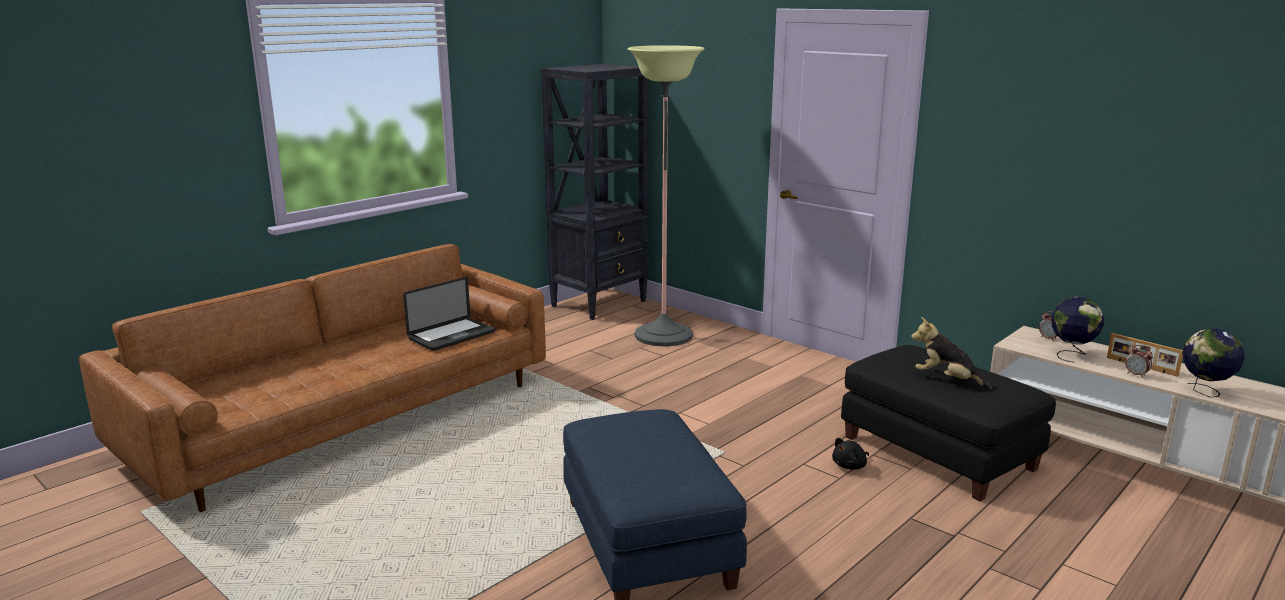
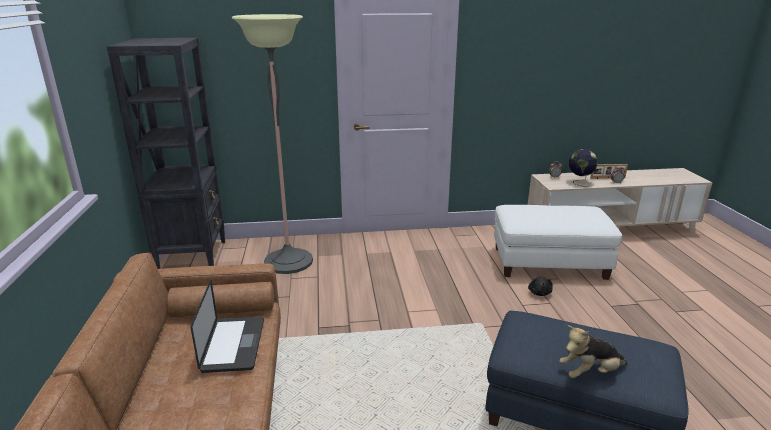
camera: 50 degrees left, 5 degrees up
black ottoman [841,345,1056,502] -> white ottoman [494,205,622,280]
plush toy [911,317,992,390] -> plush toy moved to [560,325,627,378]
globe [1182,329,1245,398] -> none

